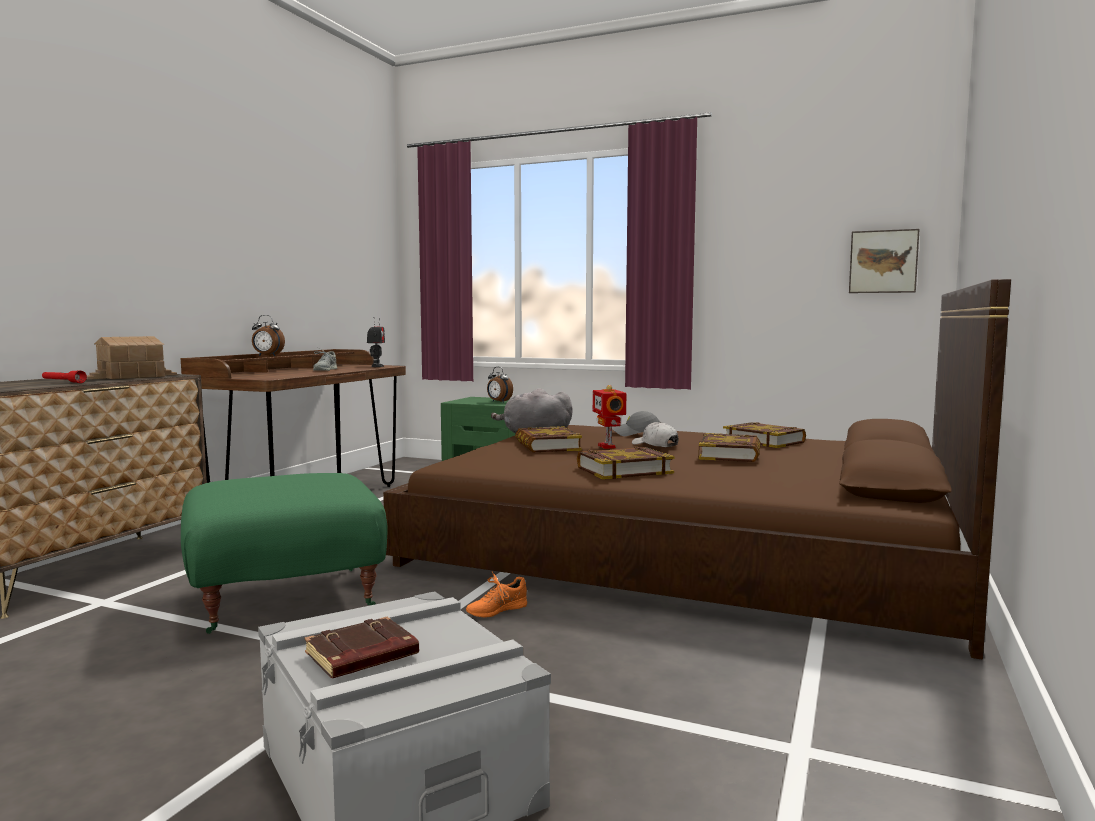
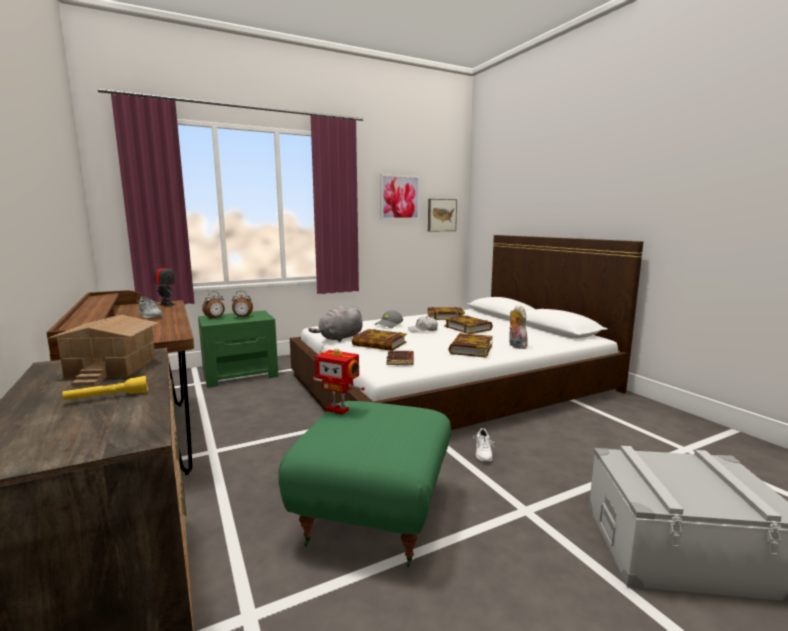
camera: 50 degrees left, 5 degrees up
red flashlight [42,370,87,383] -> yellow flashlight [62,376,148,400]
alarm clock [252,315,285,356] -> alarm clock moved to [202,291,225,319]
brown book [304,617,419,678] -> brown book moved to [387,351,414,365]
brown bed [383,279,1011,659] -> white bed [290,235,643,430]
orange shoe [466,572,527,618] -> white shoe [473,428,494,461]
toy robot [593,385,626,449] -> toy robot moved to [313,349,365,415]
none -> picture [380,174,420,220]
none -> plush toy [509,305,528,349]

